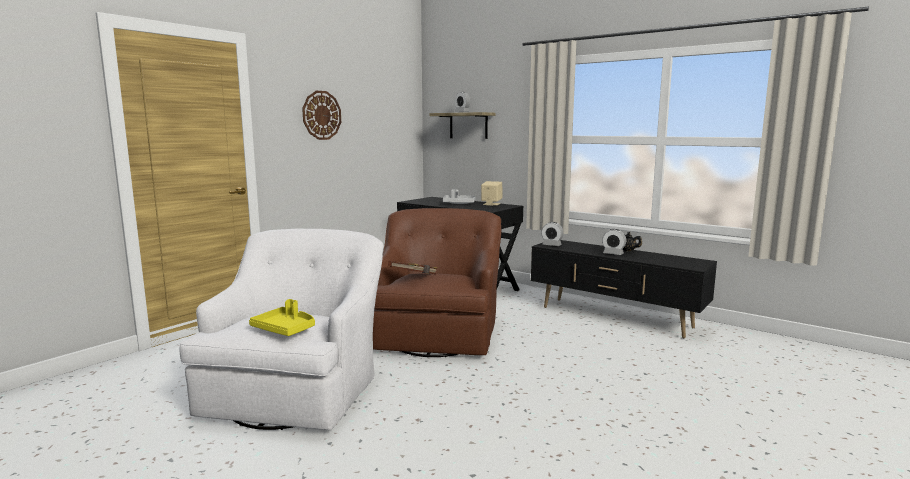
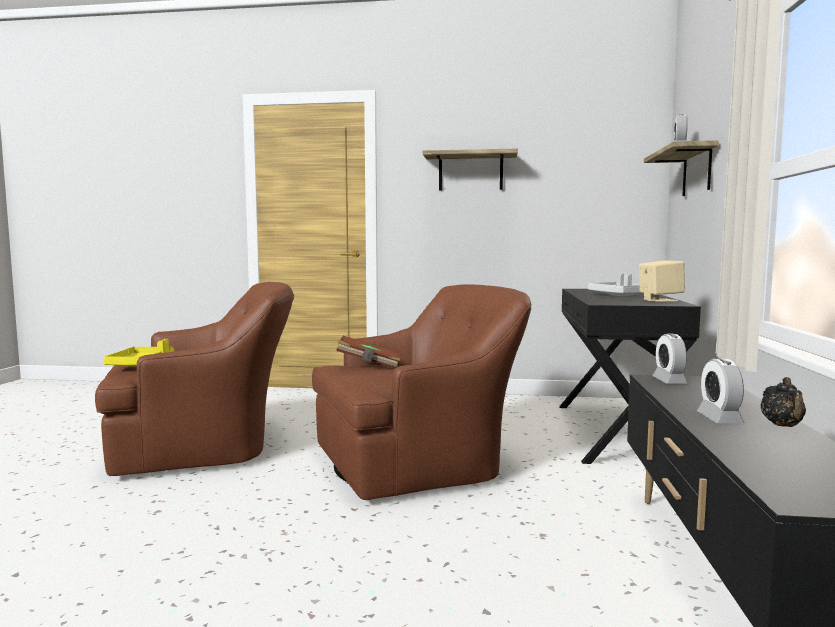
camera: 60 degrees right, 5 degrees down
white armchair [179,229,384,430] -> brown armchair [95,282,294,476]
wall clock [302,91,341,140] -> shelf [423,149,518,190]

